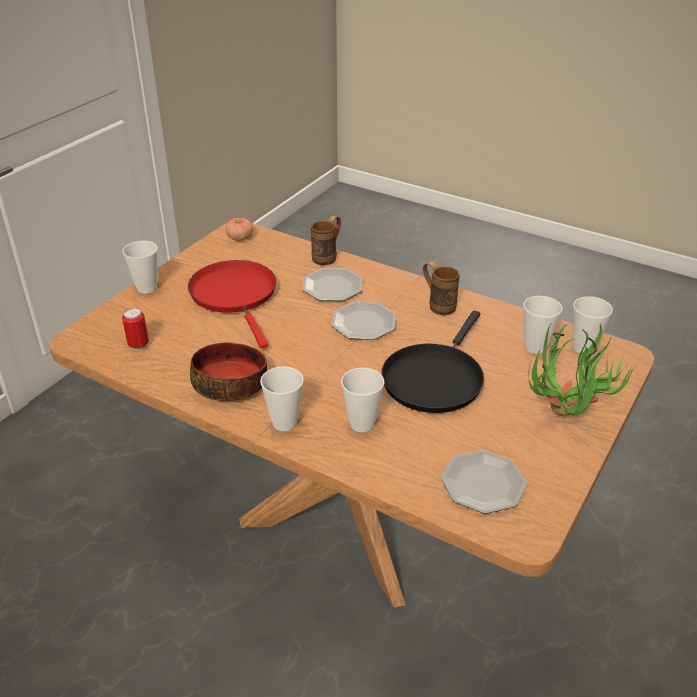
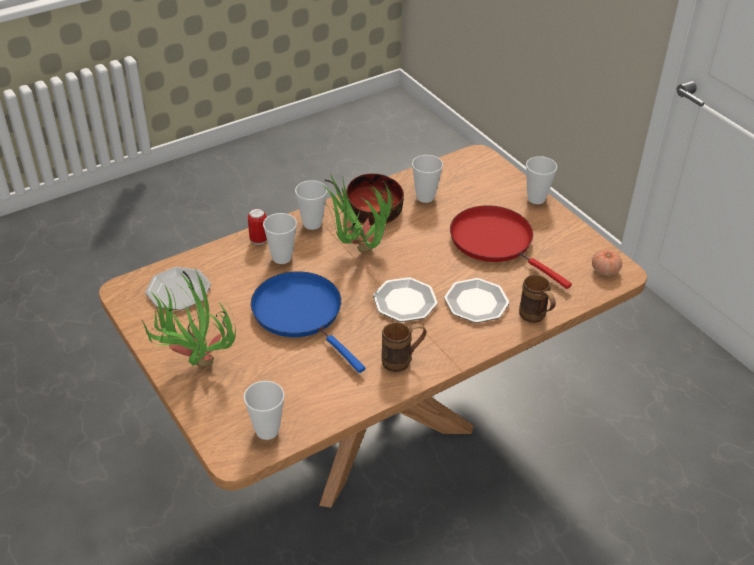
camera: 115 degrees right, 5 degrees up
can [122,308,149,350] -> can moved to [248,208,267,245]
red frying pan [188,260,276,348] -> red frying pan turned 135 degrees counterclockwise [450,205,572,289]
black frying pan [381,311,484,413] -> blue frying pan [251,271,366,373]
cup [523,296,563,354] -> cup moved to [412,155,443,203]
none -> potted plant [322,173,393,253]

